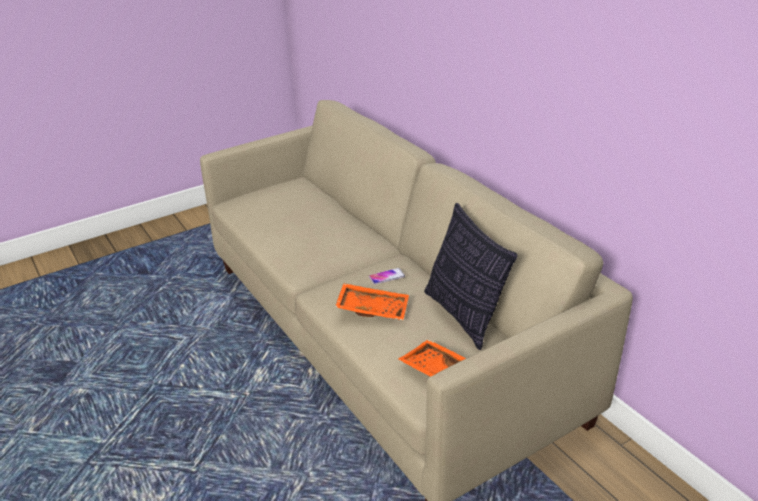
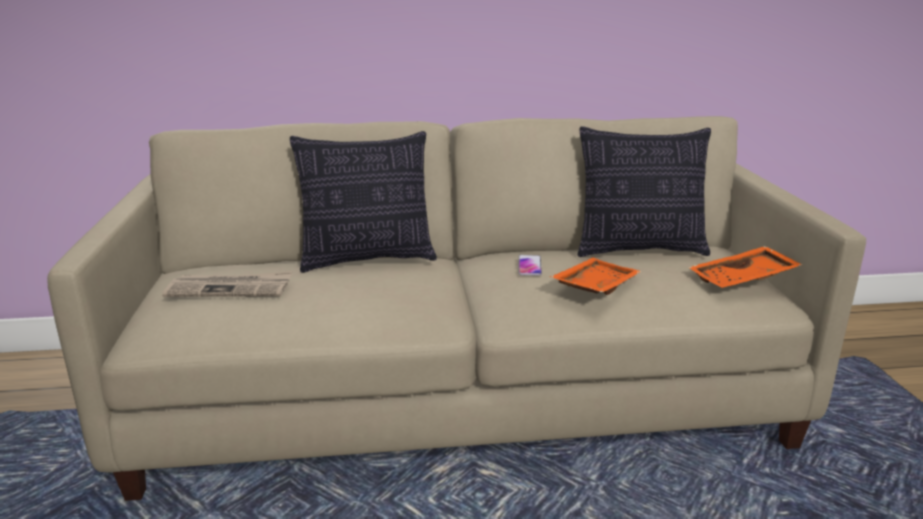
camera: 65 degrees left, 10 degrees down
none -> newspaper [162,272,292,297]
none -> pillow [290,131,437,273]

